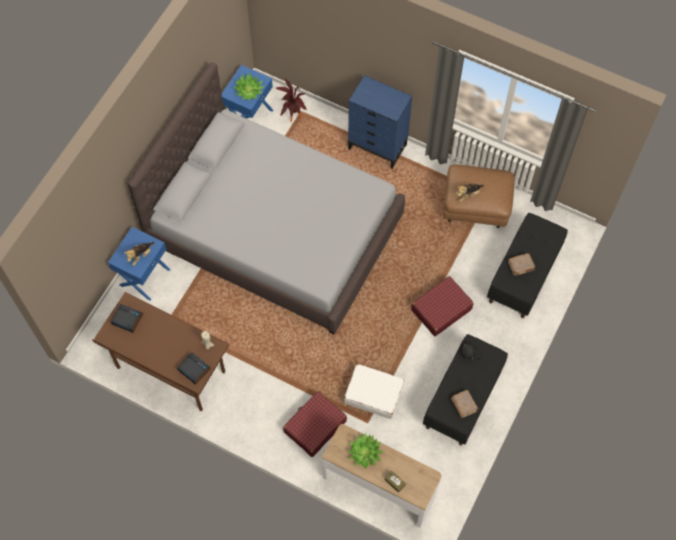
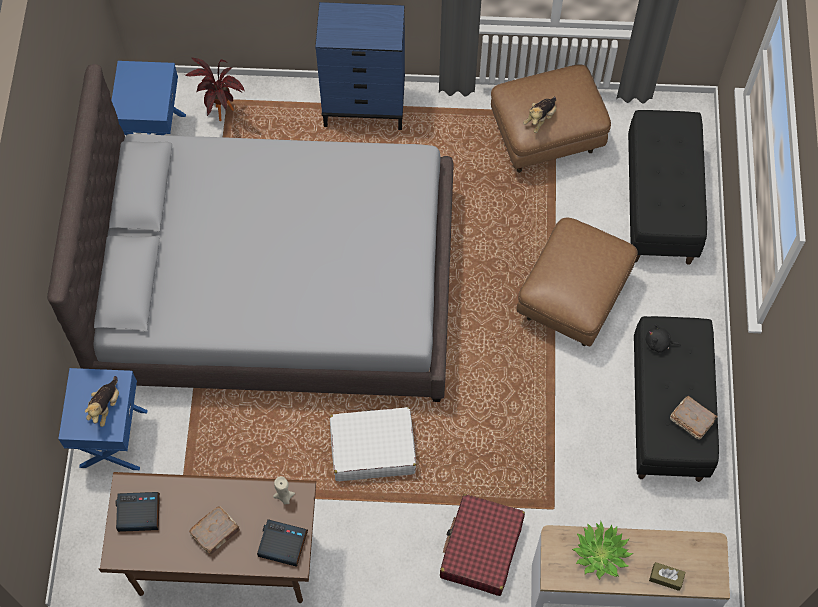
camera: 25 degrees left, 0 degrees up
potted plant [233,72,264,100] -> none
white suitcase [344,364,405,419] -> white suitcase moved to [330,407,416,481]
red suitcase [411,276,474,336] -> brown ottoman [516,218,638,346]
brown book [508,253,535,276] -> brown book moved to [189,506,240,554]

